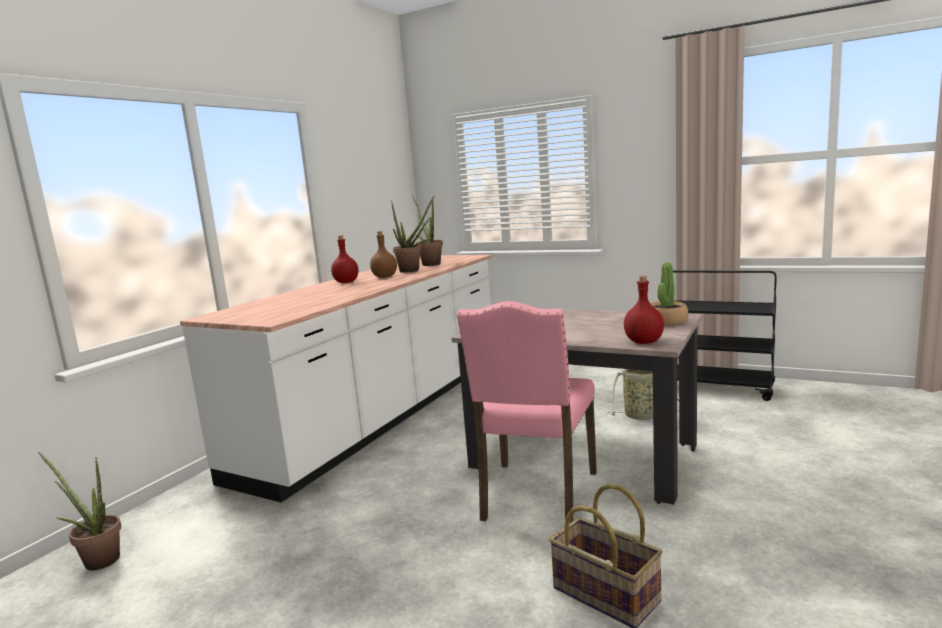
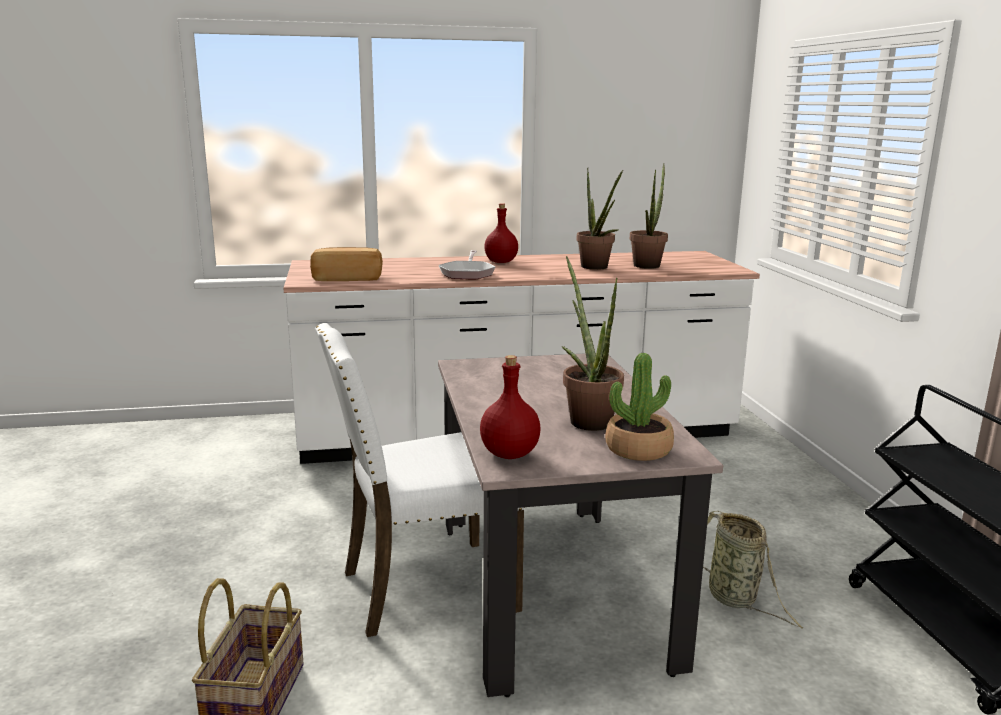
camera: 50 degrees right, 5 degrees up
potted plant [38,452,121,570] -> potted plant moved to [561,256,624,431]
brown bottle [370,231,397,278] -> none
pink chair [457,301,597,523] -> white chair [315,323,525,637]
none -> bread [310,247,383,281]
none -> frying pan [438,250,495,279]

